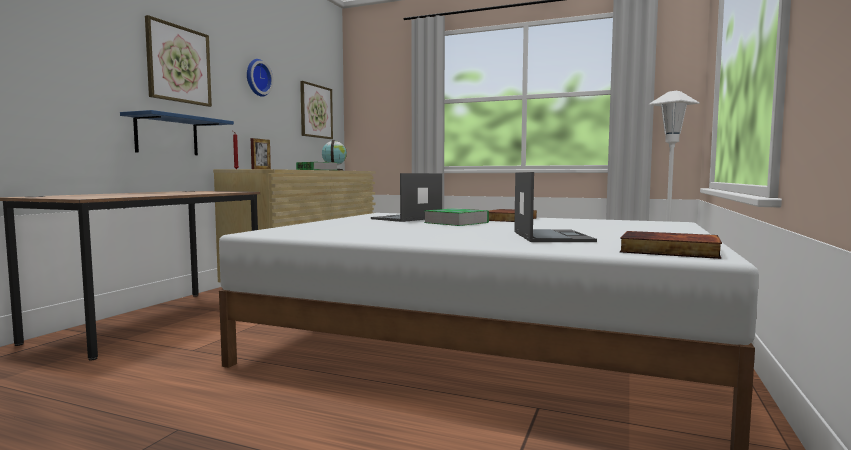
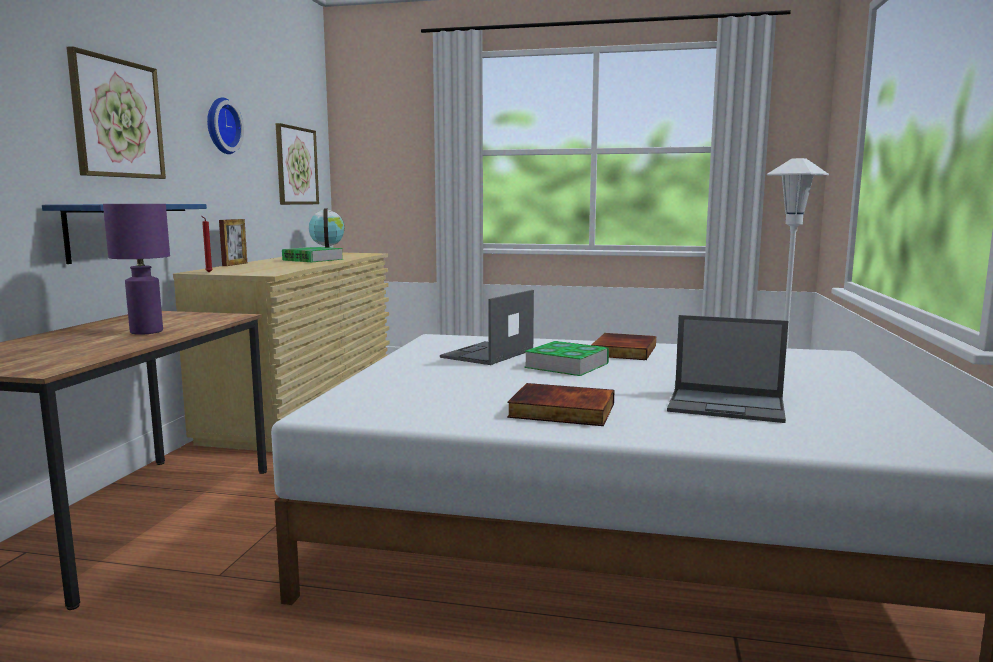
camera: 10 degrees left, 5 degrees up
laptop [514,172,597,242] -> laptop turned 120 degrees clockwise [667,315,788,423]
book [620,231,722,259] -> book moved to [507,383,615,426]
none -> purple table lamp [103,204,170,335]

